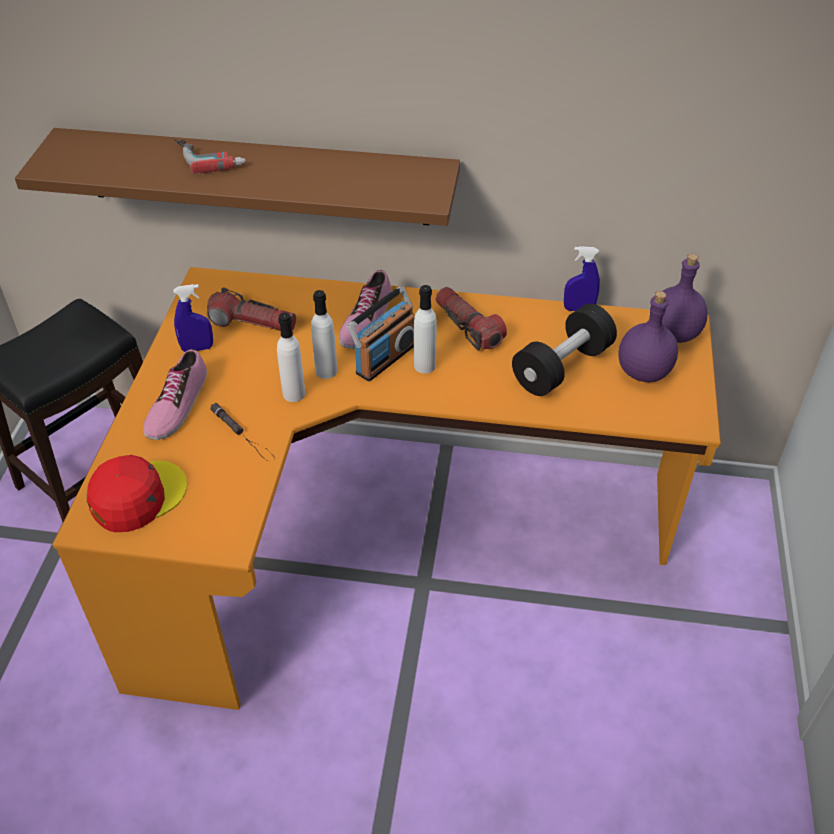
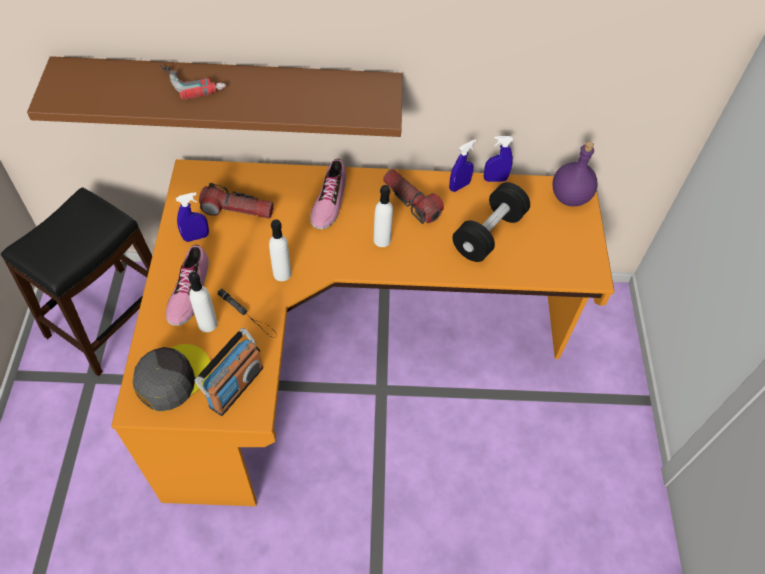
camera: 10 degrees left, 10 degrees up
red cap [87,455,187,532] -> grey cap [133,344,210,411]
white bottle [311,290,337,379] -> white bottle moved to [188,272,217,332]
radio [347,286,415,381] -> radio moved to [194,328,263,416]
purple bottle [618,291,678,382] -> none
none -> blue spray bottle [449,139,476,192]

